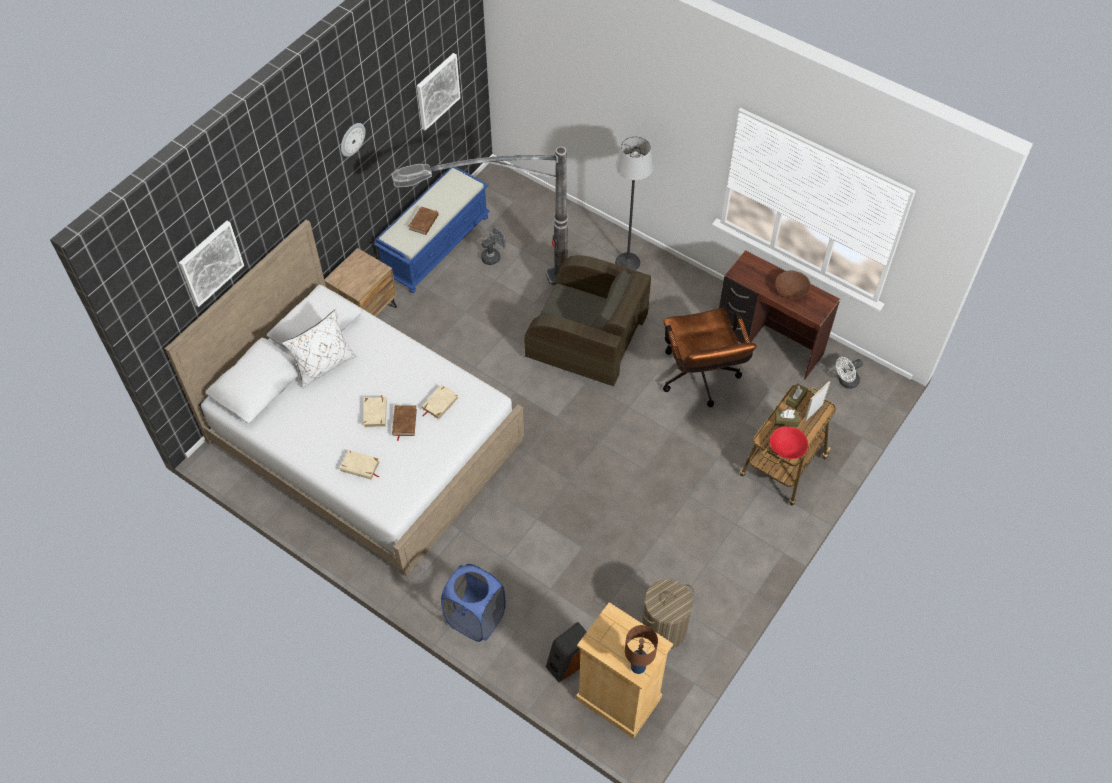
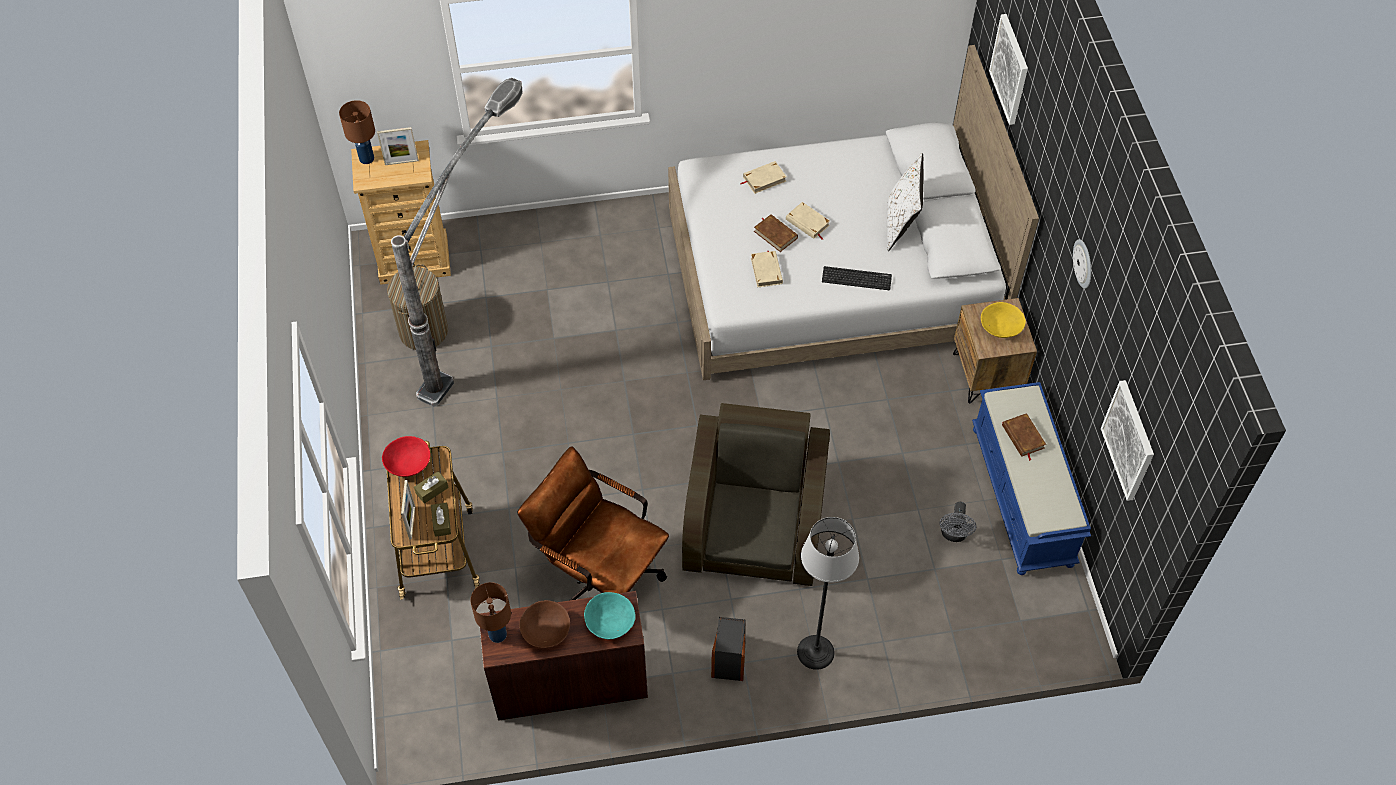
camera: 135 degrees right, 0 degrees up
floor lamp [391,147,568,286] -> floor lamp moved to [391,78,523,407]
blue laundry basket [441,564,506,642] -> none
brown armchair [524,255,651,386] -> brown armchair turned 120 degrees clockwise [682,403,830,586]
speaker [546,622,587,682] -> speaker moved to [711,617,746,681]
white fan [836,357,863,389] -> none
none -> picture frame [377,127,419,165]
none -> brown table lamp [470,582,511,643]
none -> turquoise bowl [584,592,635,639]
none -> keyboard [822,266,892,290]
none -> yellow bowl [981,302,1026,338]

